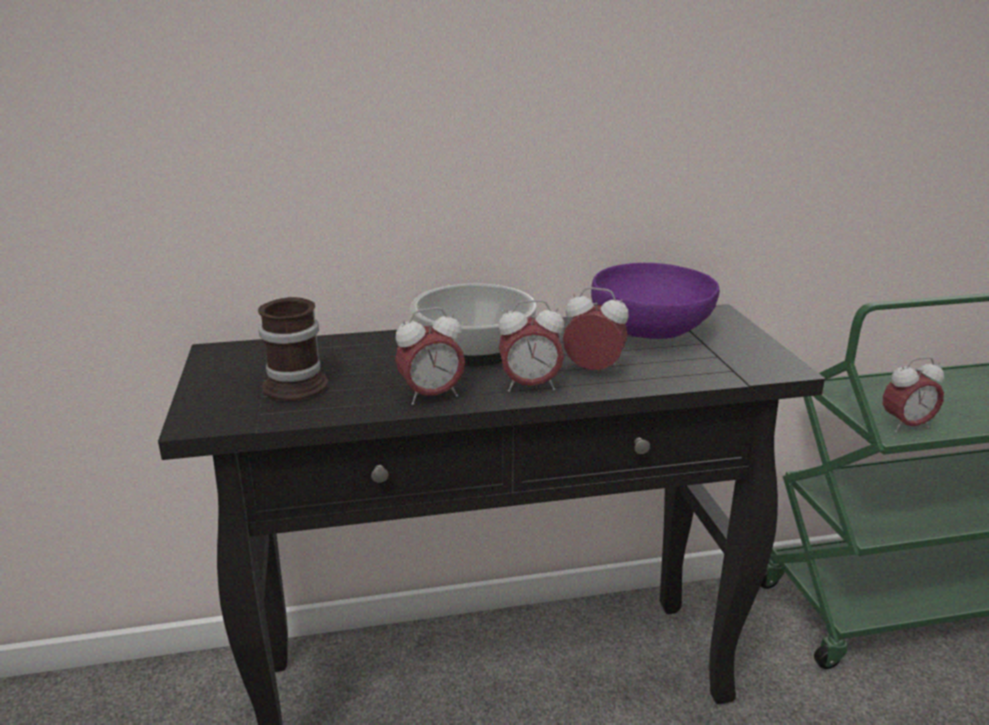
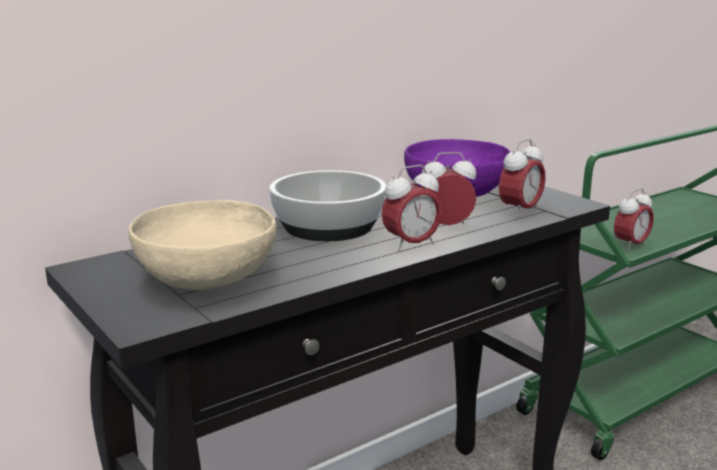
camera: 25 degrees left, 5 degrees down
mug [258,297,328,401] -> beige bowl [128,200,277,290]
alarm clock [395,307,465,405] -> alarm clock moved to [499,139,546,218]

